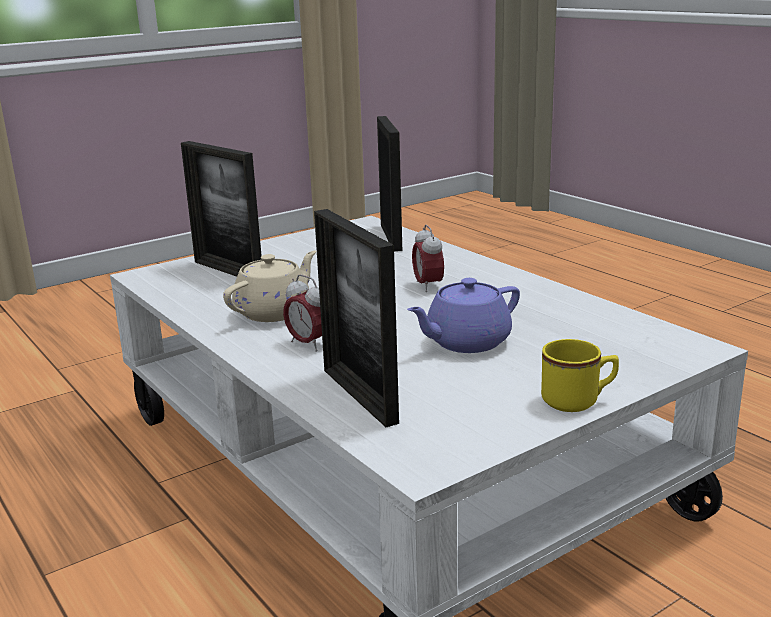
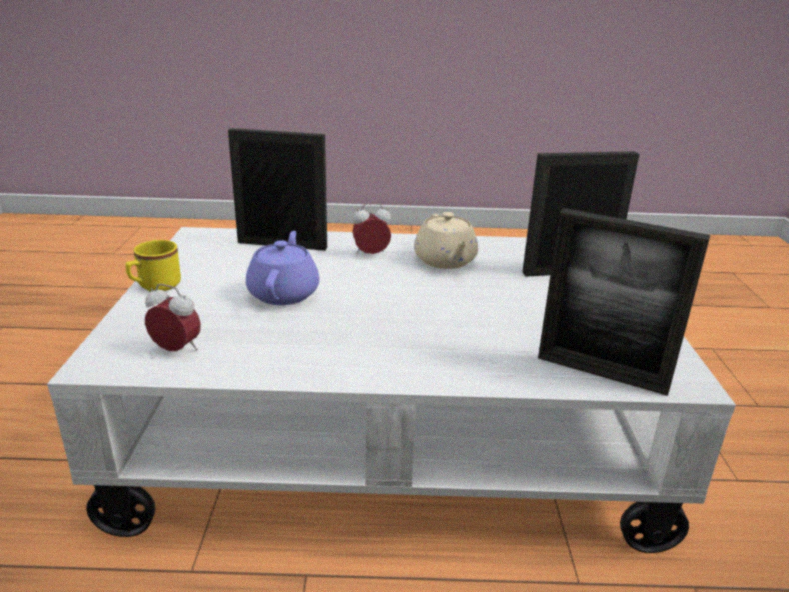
camera: 125 degrees right, 5 degrees up
alarm clock [412,225,444,292] -> alarm clock moved to [145,284,201,351]

